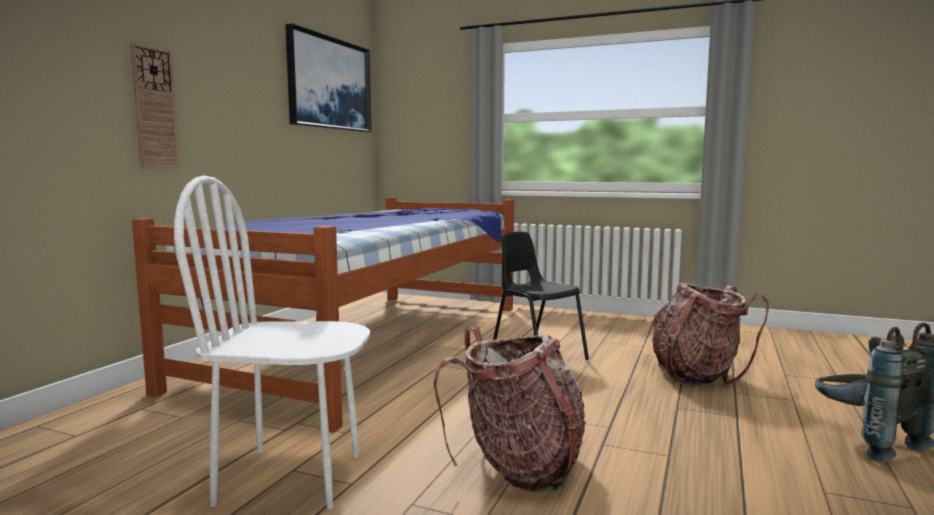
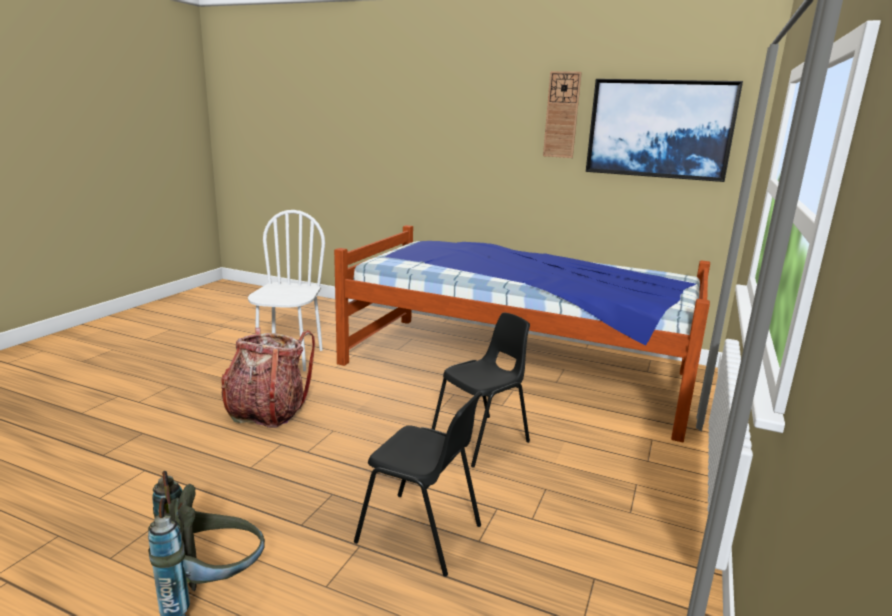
camera: 90 degrees right, 10 degrees up
wall clock [130,43,180,168] -> wall clock moved to [543,71,582,158]
backpack [652,283,769,386] -> black chair [354,391,482,577]

